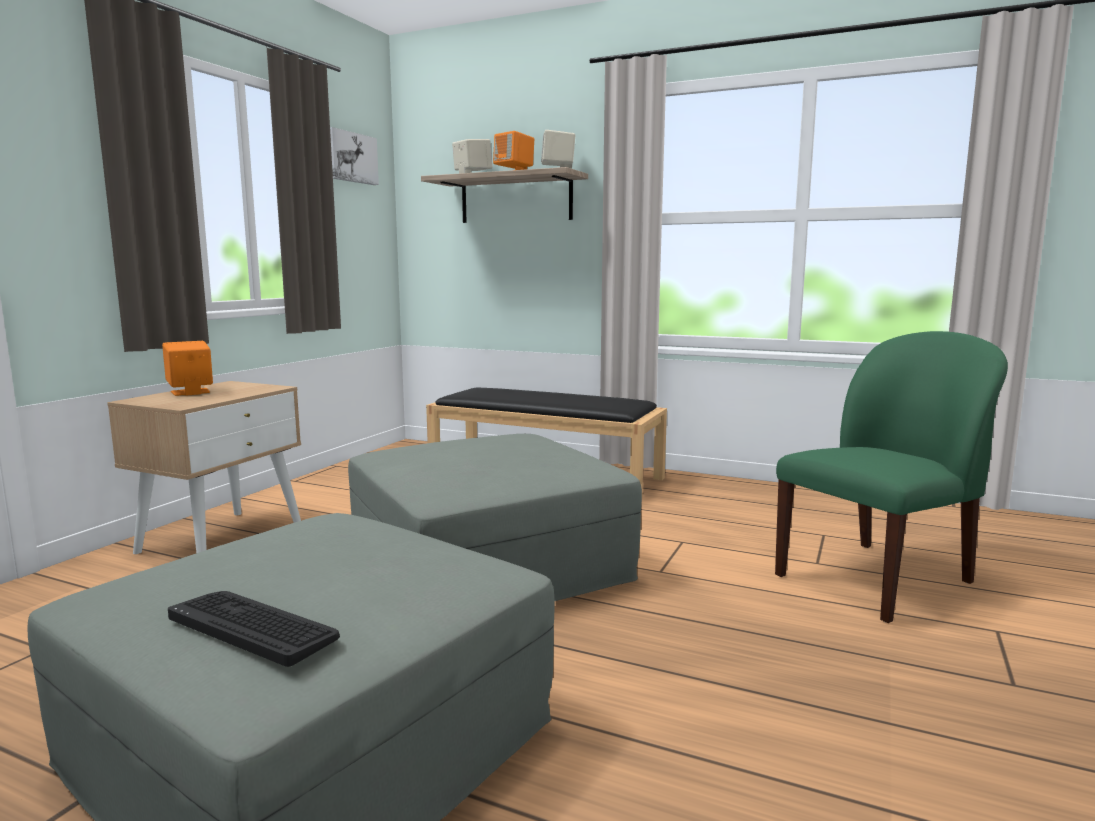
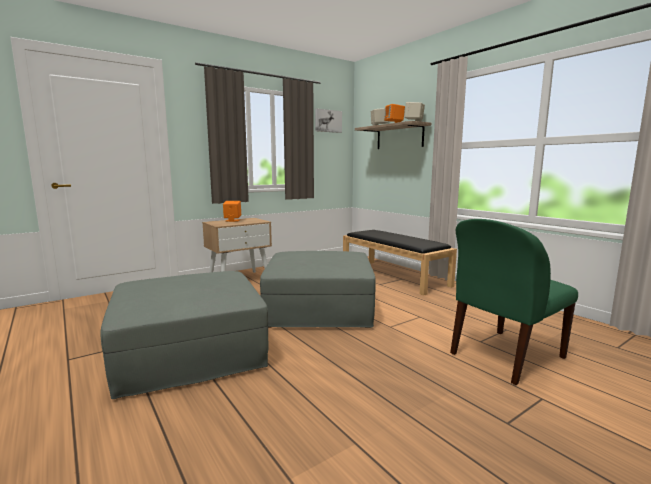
camera: 30 degrees right, 0 degrees up
keyboard [168,591,340,667] -> none
green chair [775,331,1008,623] -> green chair turned 150 degrees clockwise [450,219,578,385]

